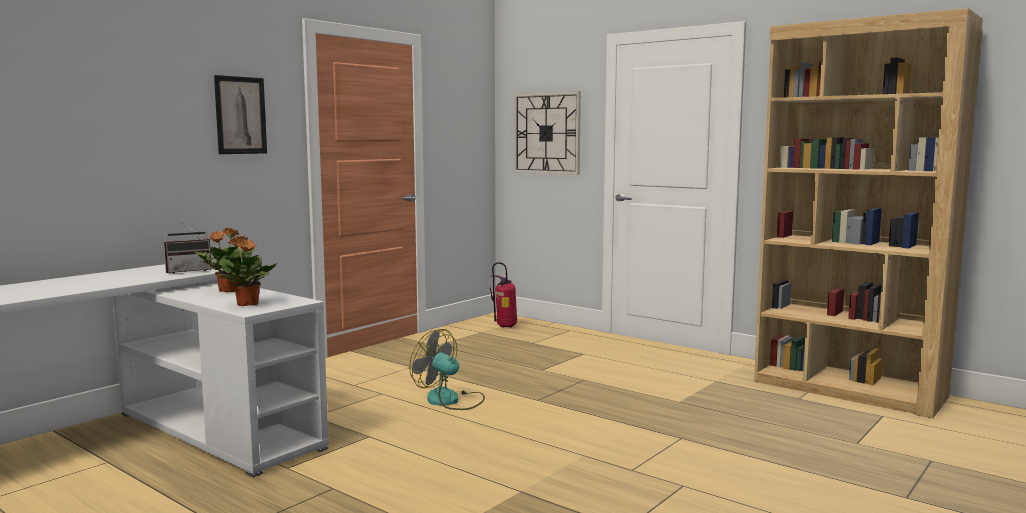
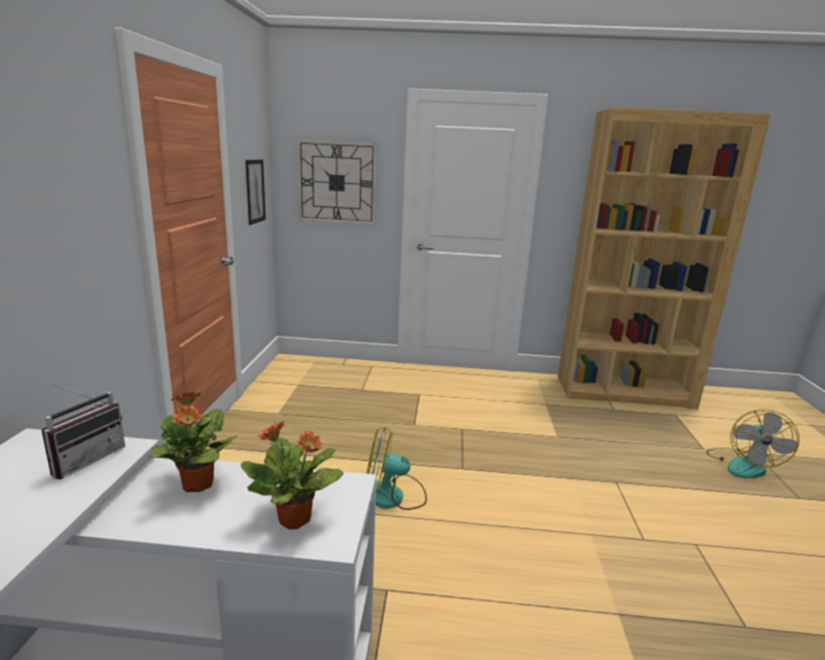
camera: 35 degrees left, 10 degrees up
picture [214,75,267,154] -> picture moved to [245,160,266,225]
fire extinguisher [490,262,517,328] -> none
none -> fan [706,409,799,478]

